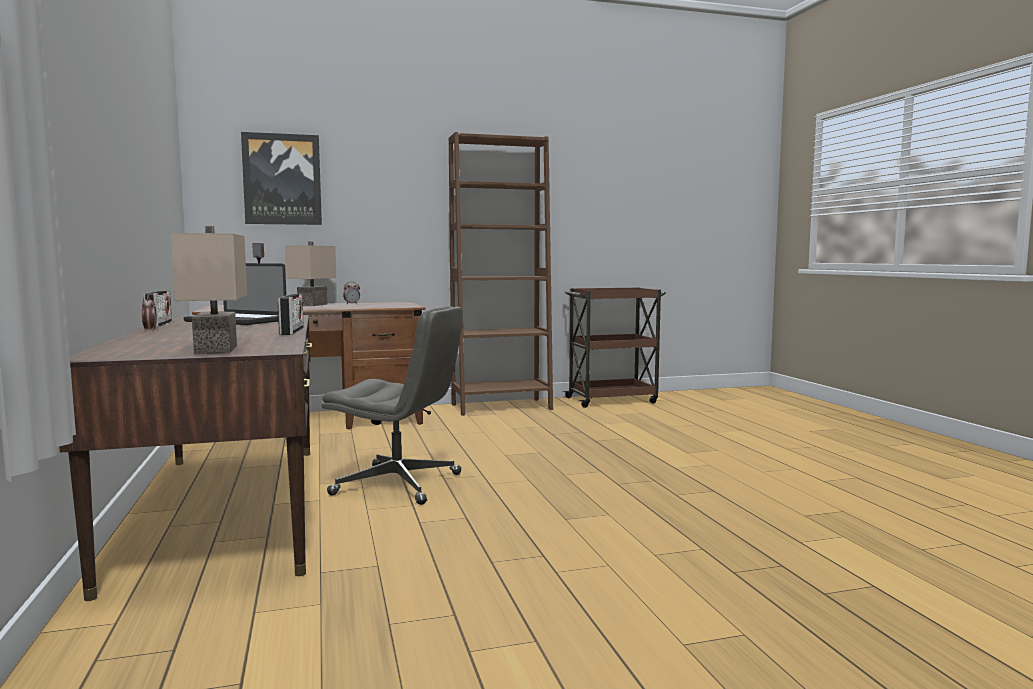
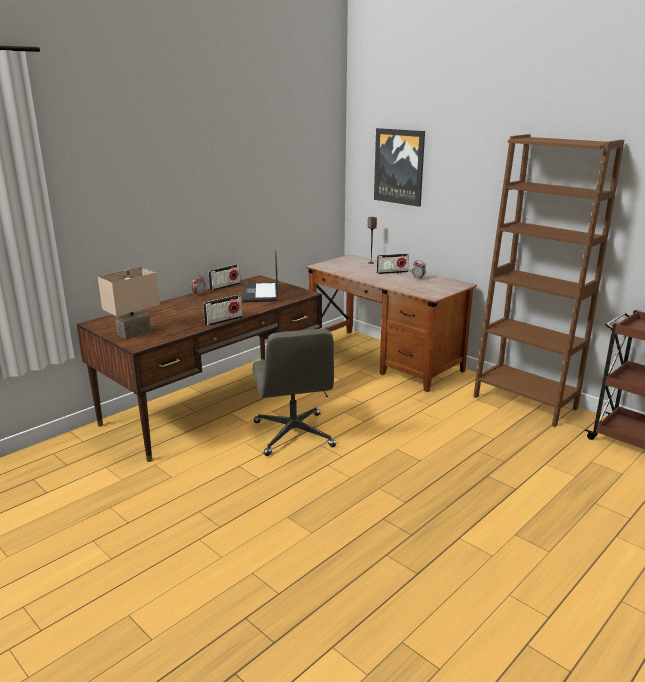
camera: 60 degrees right, 15 degrees up
beige table lamp [285,241,336,306] -> radio [377,254,409,274]

